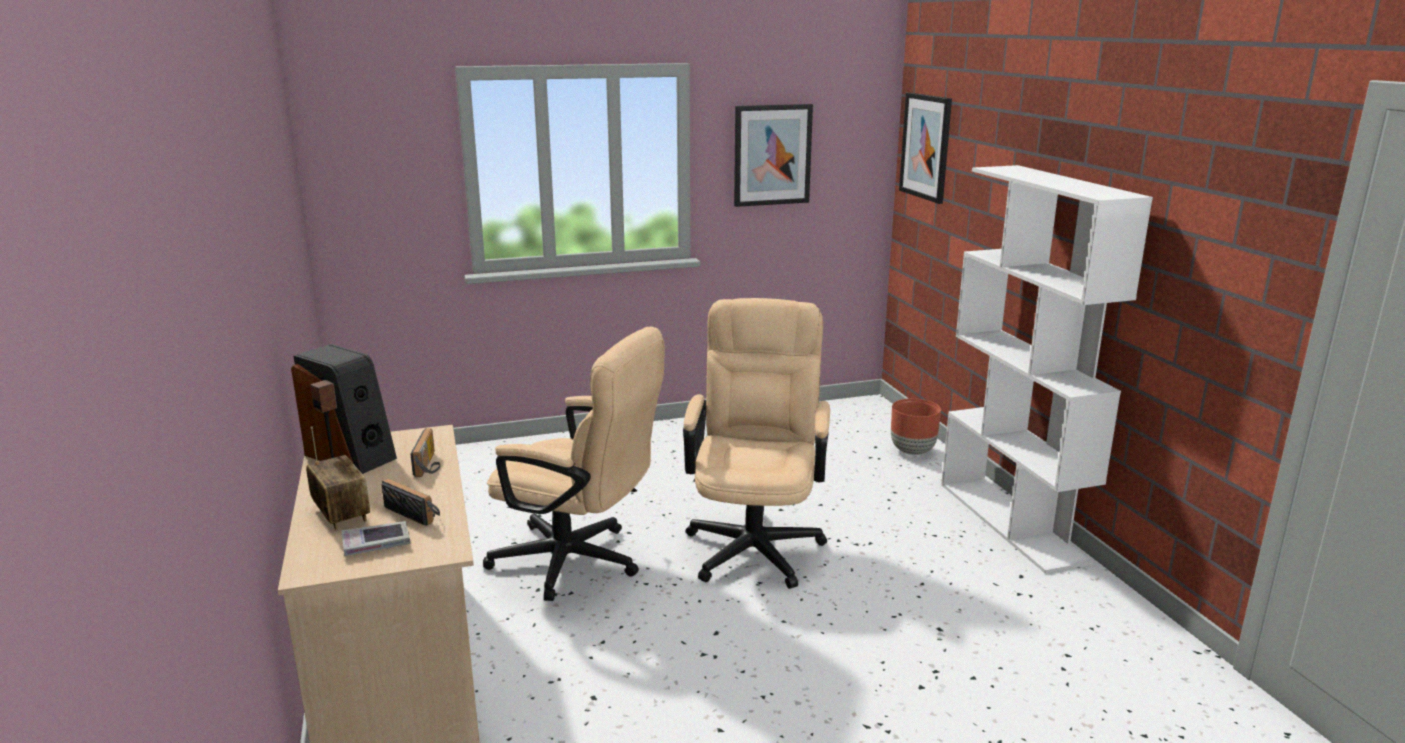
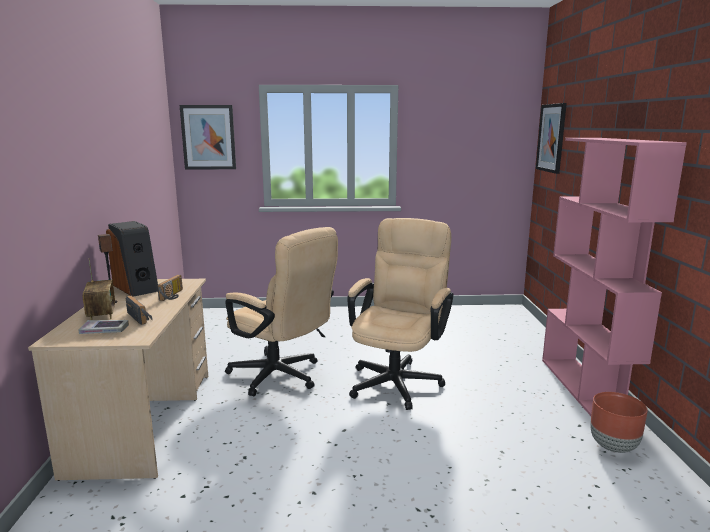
camera: 15 degrees right, 5 degrees down
picture [734,104,813,207] -> picture moved to [180,105,236,169]
brown planter [891,399,941,455] -> brown planter moved to [590,392,648,453]
white bookcase [941,165,1153,574] -> pink bookcase [542,138,687,416]

